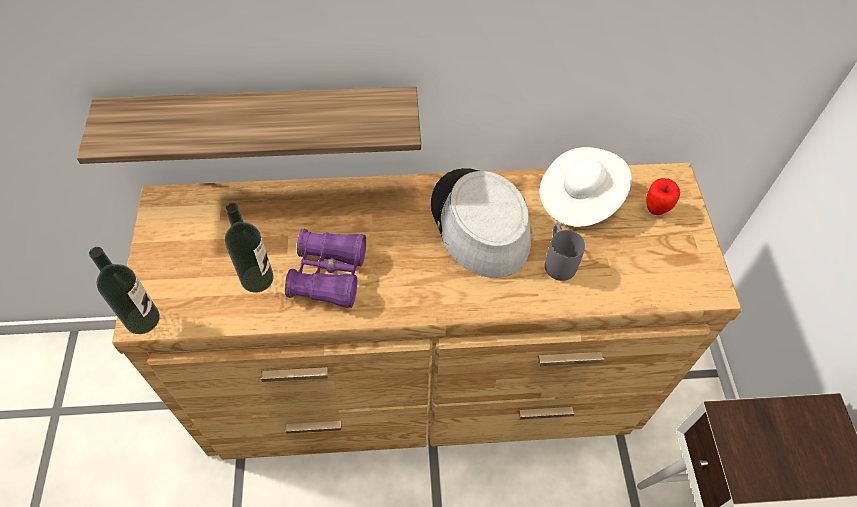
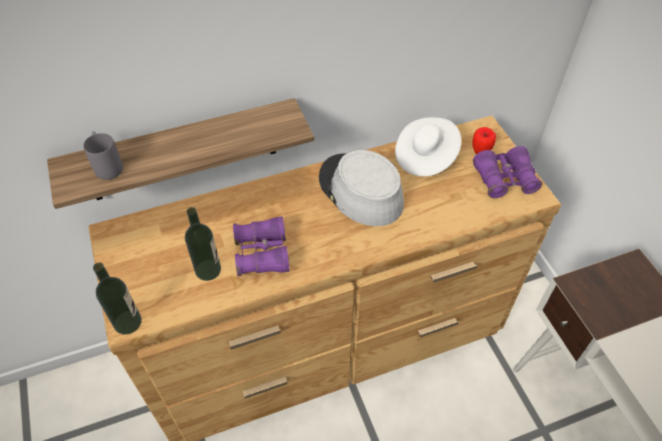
camera: 15 degrees left, 5 degrees down
grey mug [545,223,585,281] -> grey mug moved to [83,131,123,180]
none -> purple binoculars [473,146,542,199]

